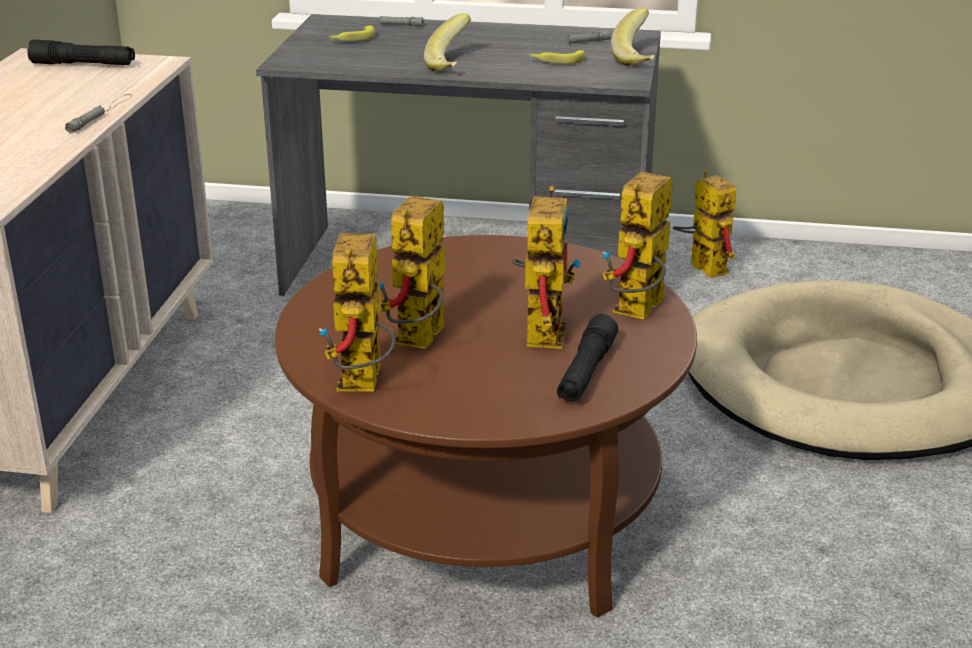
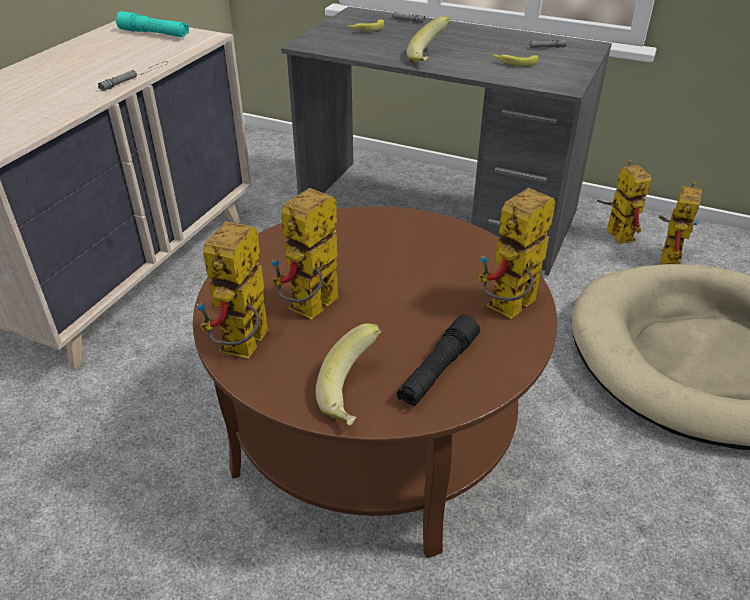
camera: 15 degrees right, 10 degrees up
black flashlight [27,40,135,65] -> turquoise flashlight [116,11,189,37]
toy robot [512,186,581,349] -> toy robot moved to [659,181,702,265]
banana [611,8,655,66] -> banana moved to [315,323,381,426]

